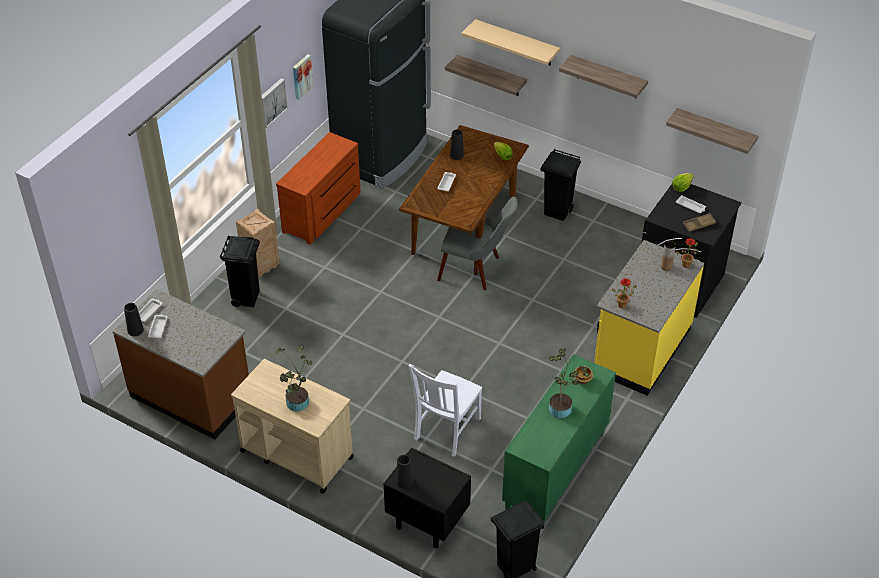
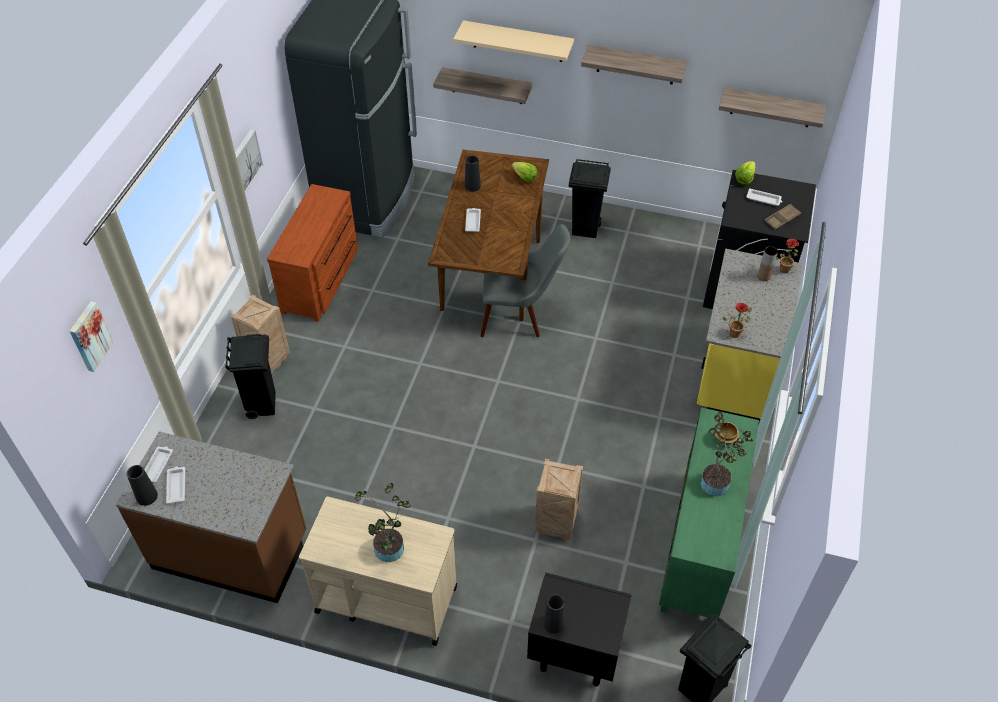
camera: 15 degrees left, 5 degrees up
picture [293,54,313,100] -> picture moved to [70,301,114,372]
white chair [408,364,482,457] -> crate [535,459,583,540]

